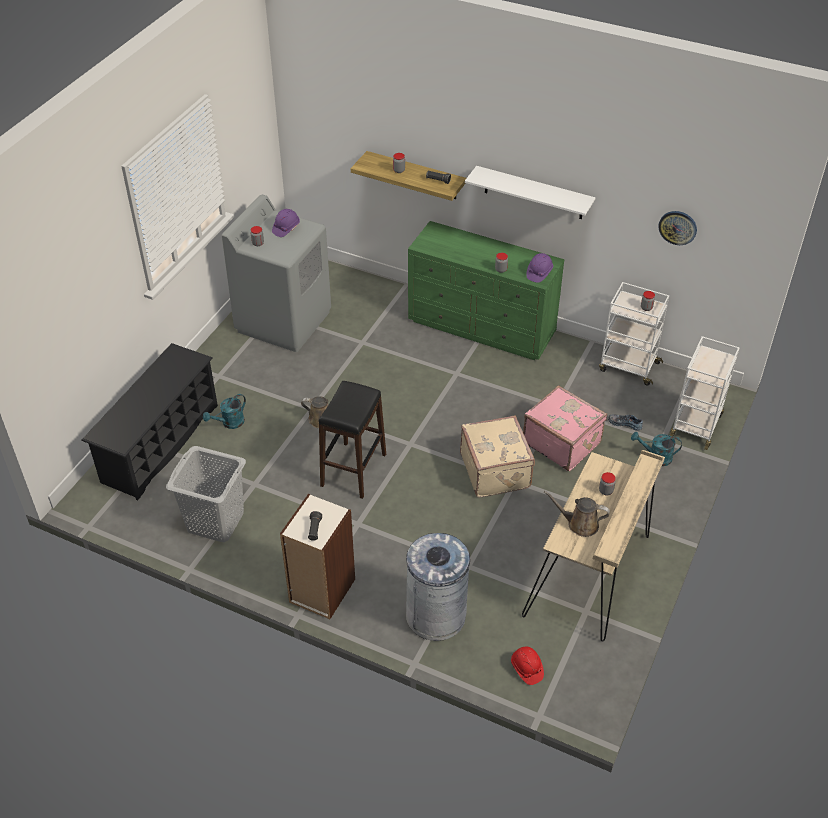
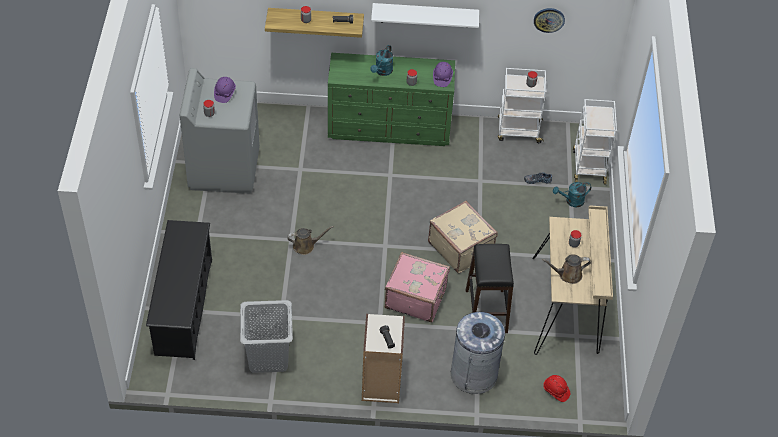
camera: 25 degrees left, 5 degrees up
turquoise watering can [203,394,246,429] -> turquoise watering can moved to [370,45,393,76]
black stool [319,381,386,499] -> black stool moved to [466,244,514,333]
pink suitcase [523,385,607,471] -> pink suitcase moved to [385,252,450,322]

